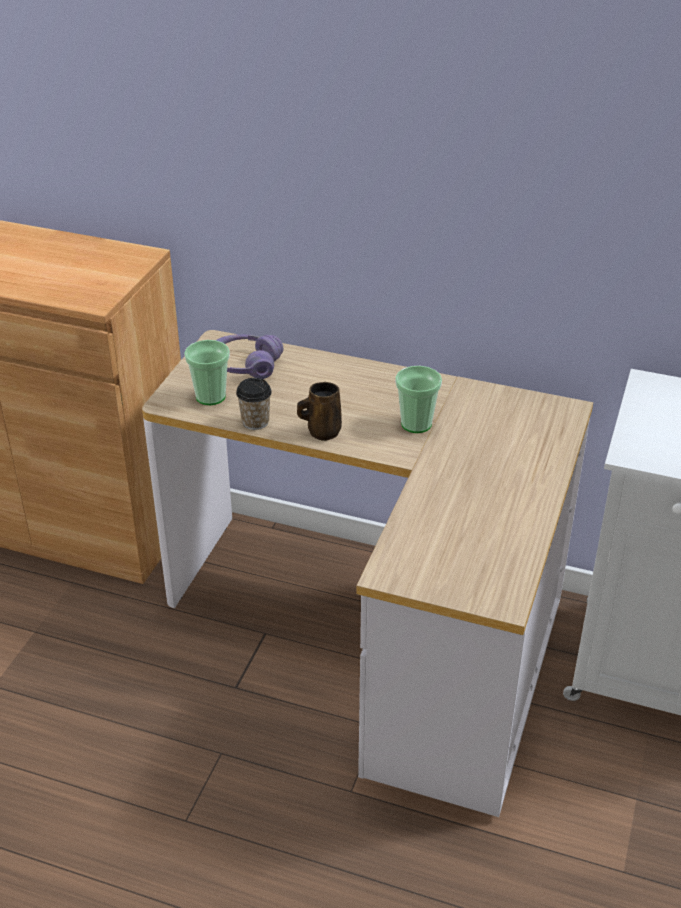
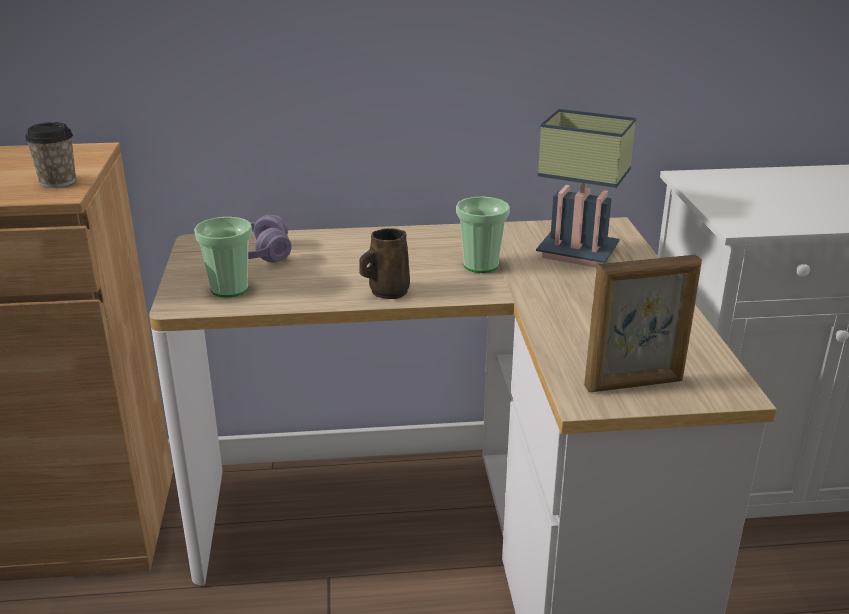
camera: 25 degrees left, 10 degrees down
cup [236,378,272,430] -> cup moved to [25,122,76,188]
none -> table lamp [536,109,636,268]
none -> picture frame [584,255,702,392]

